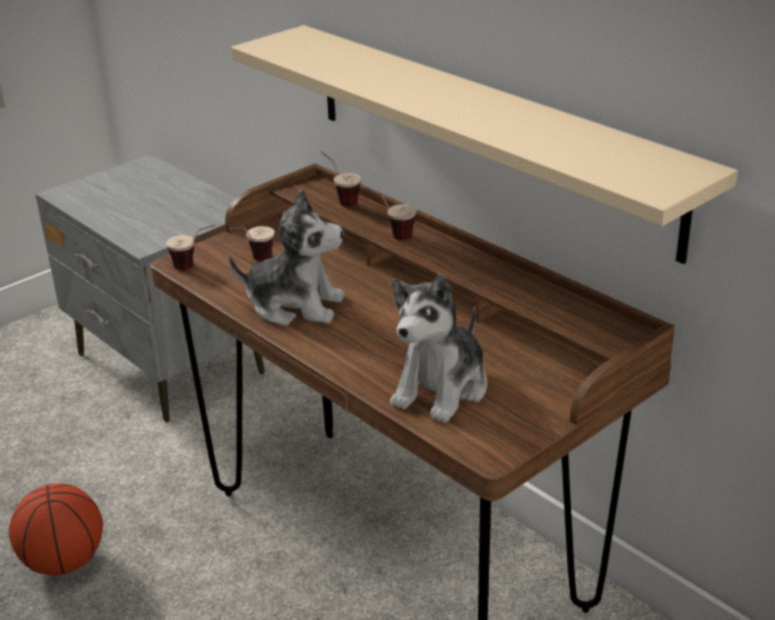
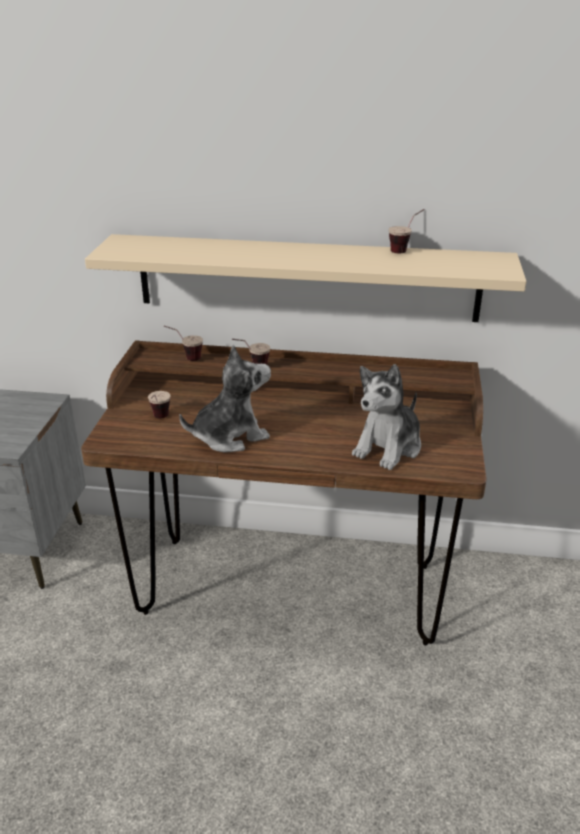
camera: 40 degrees left, 0 degrees up
basketball [9,483,103,575] -> none
cup [166,225,215,270] -> cup moved to [389,209,425,254]
plush toy [390,274,487,423] -> plush toy turned 45 degrees clockwise [352,364,421,470]

